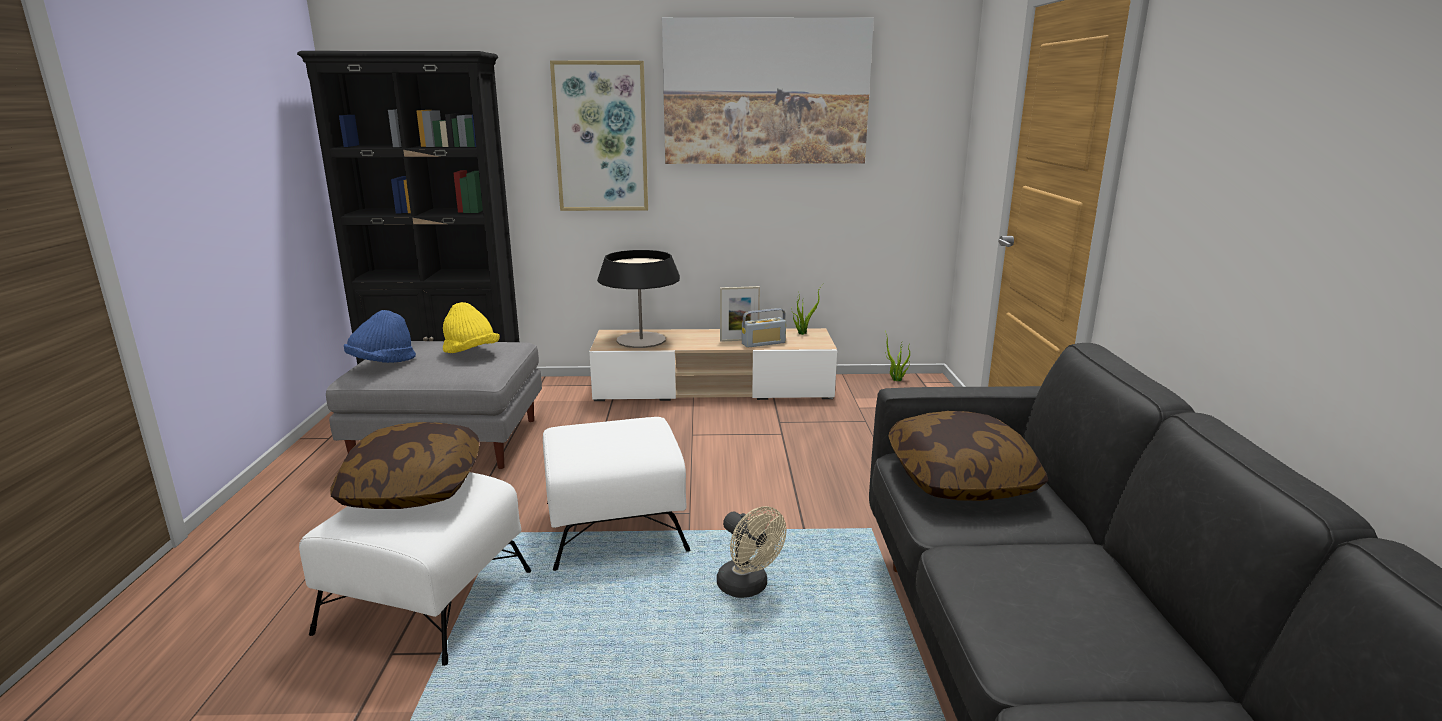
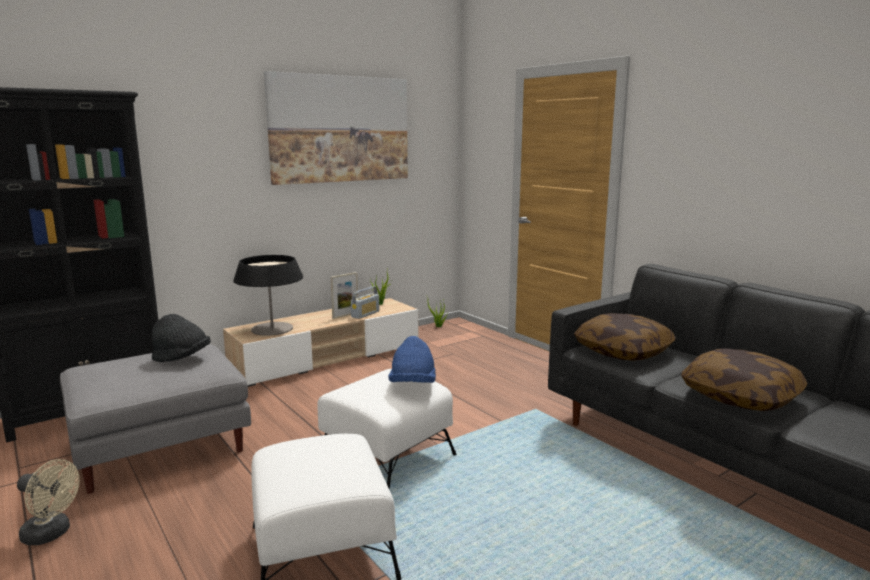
camera: 35 degrees left, 5 degrees down
pillow [330,422,479,509] -> pillow moved to [681,348,807,411]
blue hat [344,310,416,363] -> blue hat moved to [388,336,436,383]
yellow hat [443,302,500,353] -> black hat [152,314,211,362]
picture [550,61,648,211] -> none
beige fan [717,506,787,598] -> beige fan moved to [17,459,80,545]

